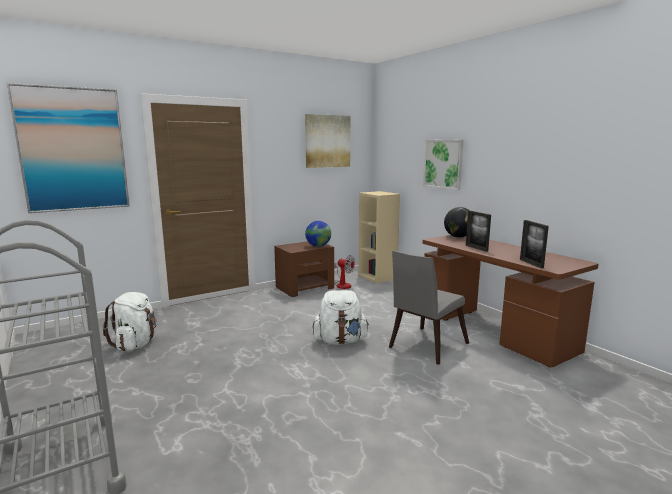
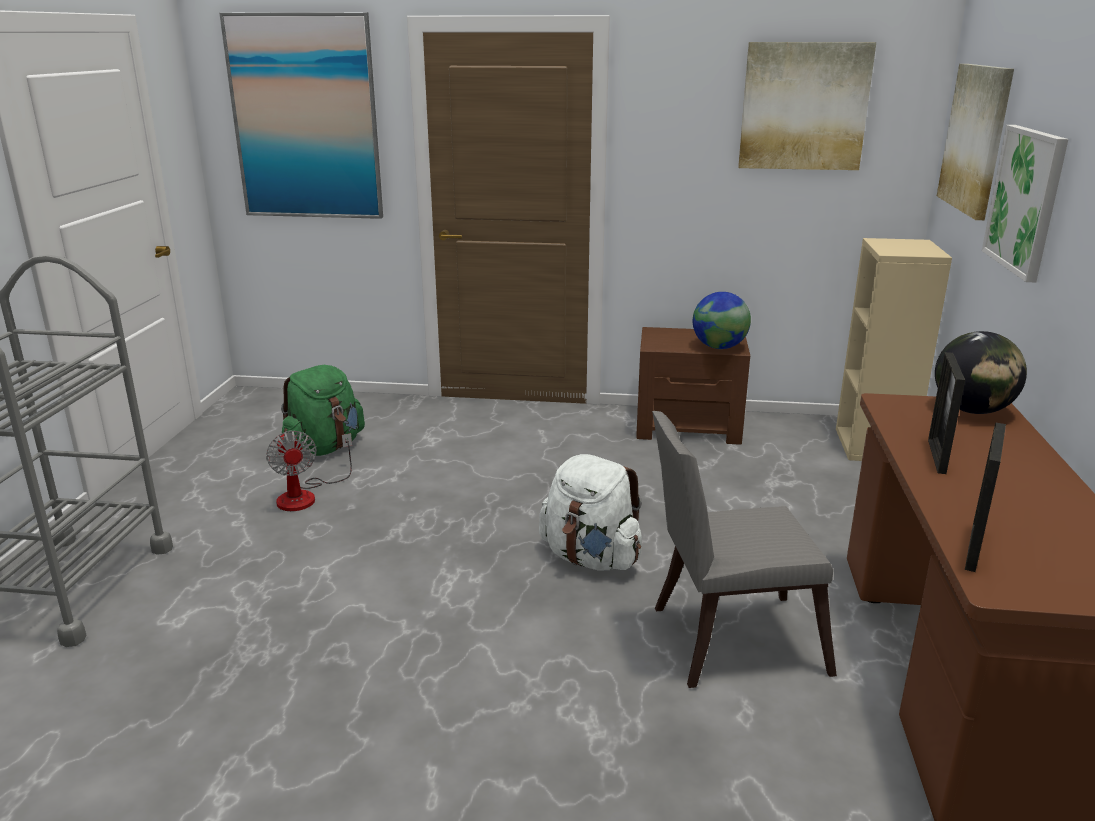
camera: 40 degrees right, 10 degrees up
white backpack [103,292,157,351] -> green backpack [281,365,365,456]
fan [334,255,355,289] -> fan moved to [266,431,352,511]
none -> picture [937,64,1014,220]

